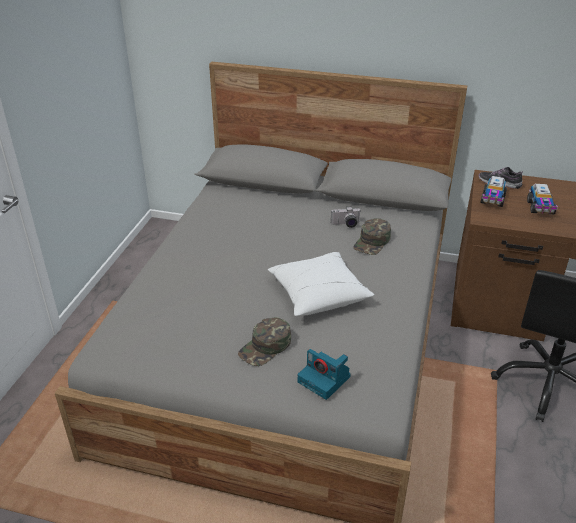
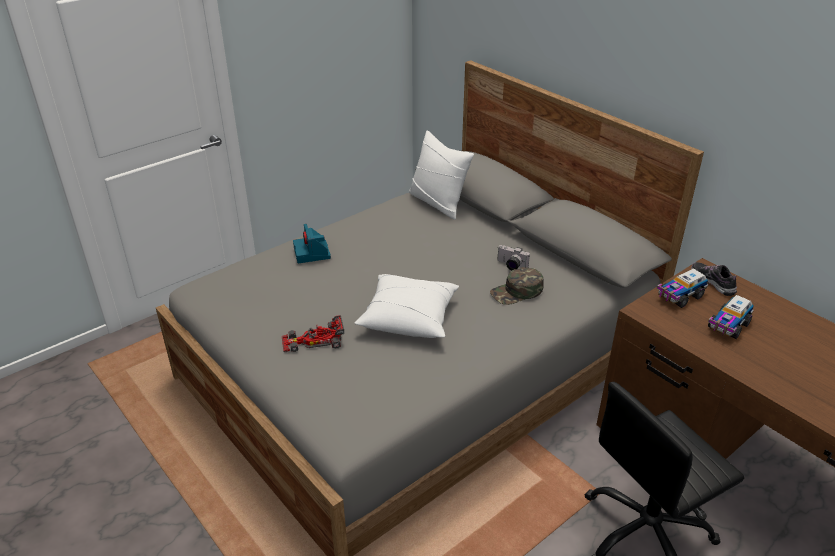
camera: 35 degrees right, 0 degrees up
green cap [238,317,291,366] -> toy car [282,315,344,352]
camera [298,349,351,400] -> camera moved to [293,224,331,263]
none -> white pillow [409,131,474,220]

